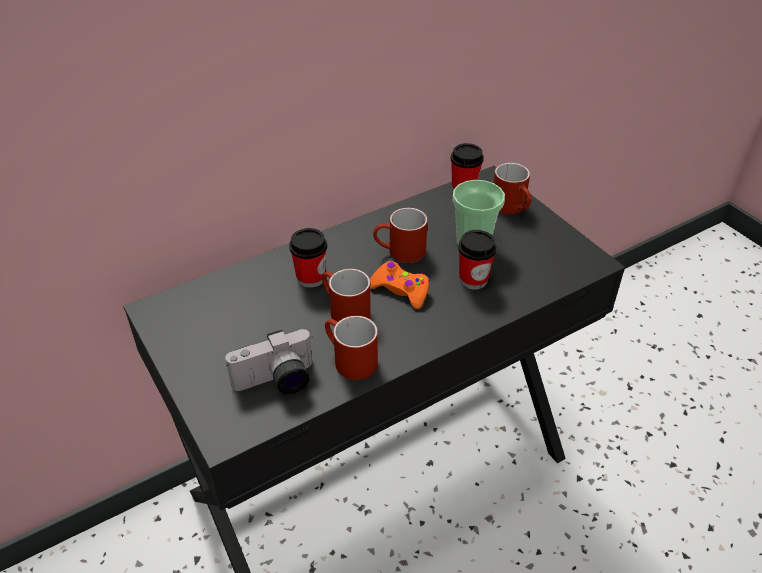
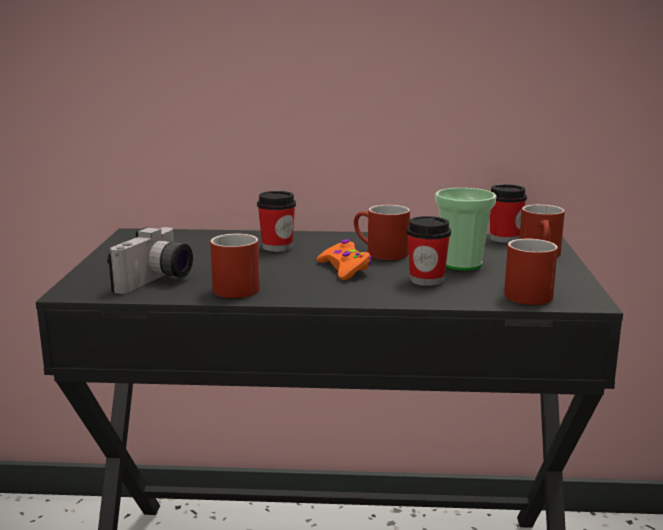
camera: 35 degrees right, 25 degrees down
camera [225,329,312,394] -> camera turned 75 degrees counterclockwise [107,227,193,294]
red mug [322,269,371,322] -> red mug moved to [504,239,558,305]

